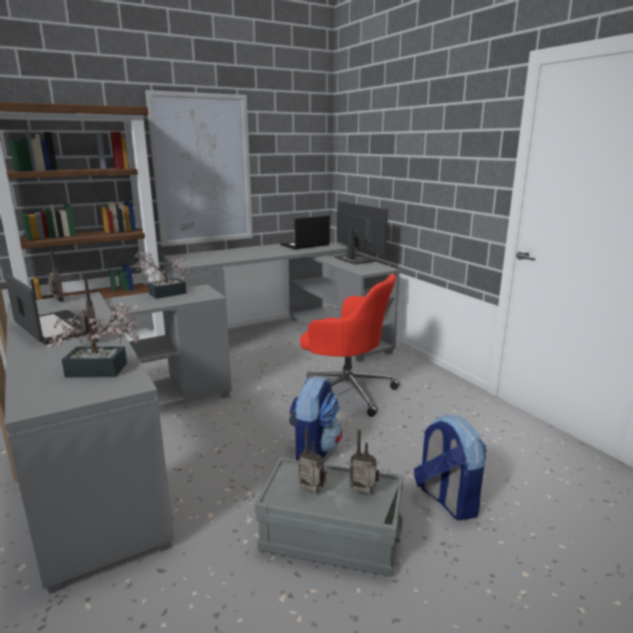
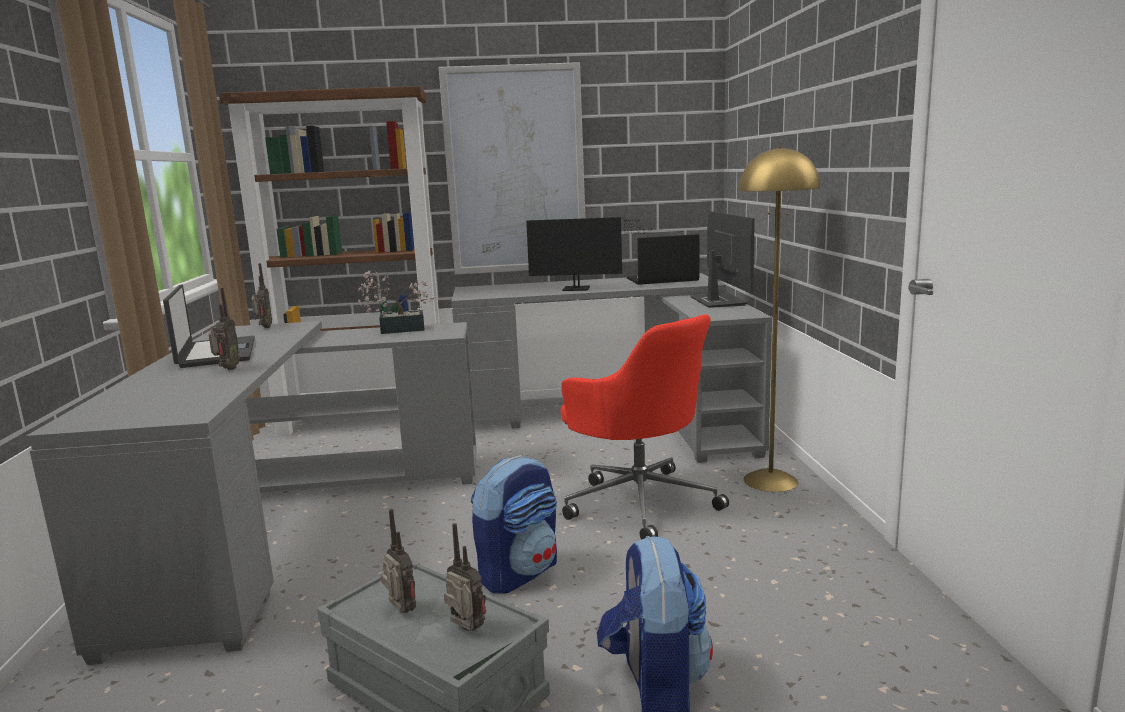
camera: 25 degrees right, 5 degrees down
potted plant [46,303,139,377] -> none
none -> monitor [526,217,652,291]
none -> yellow floor lamp [738,146,820,492]

